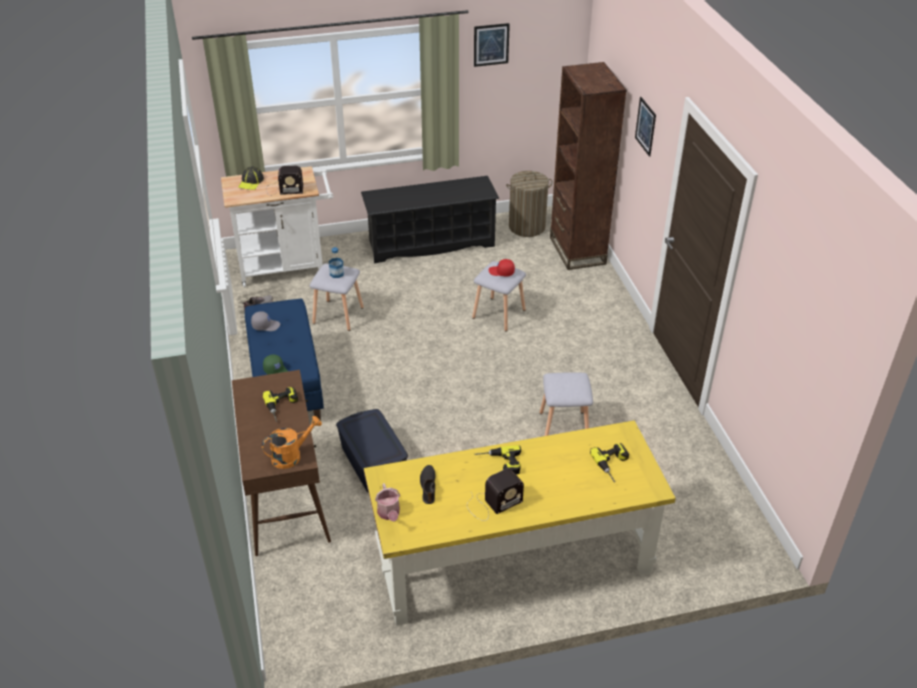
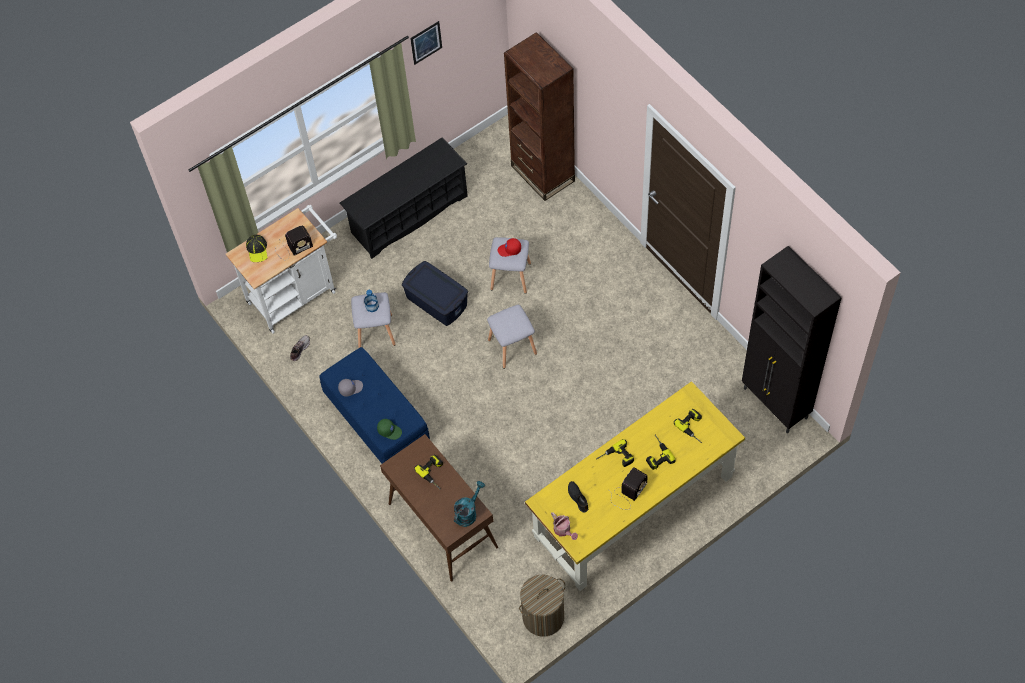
camera: 20 degrees left, 20 degrees up
orange watering can [262,416,322,469] -> turquoise watering can [454,481,485,527]
blue storage box [336,409,408,493] -> blue storage box moved to [402,261,468,326]
laundry basket [506,171,553,237] -> laundry basket moved to [519,575,566,637]
grey stool [540,372,593,436] -> grey stool moved to [487,305,537,369]
picture [635,97,656,156] -> none
none -> power drill [646,435,676,470]
none -> black cabinet [742,246,842,434]

